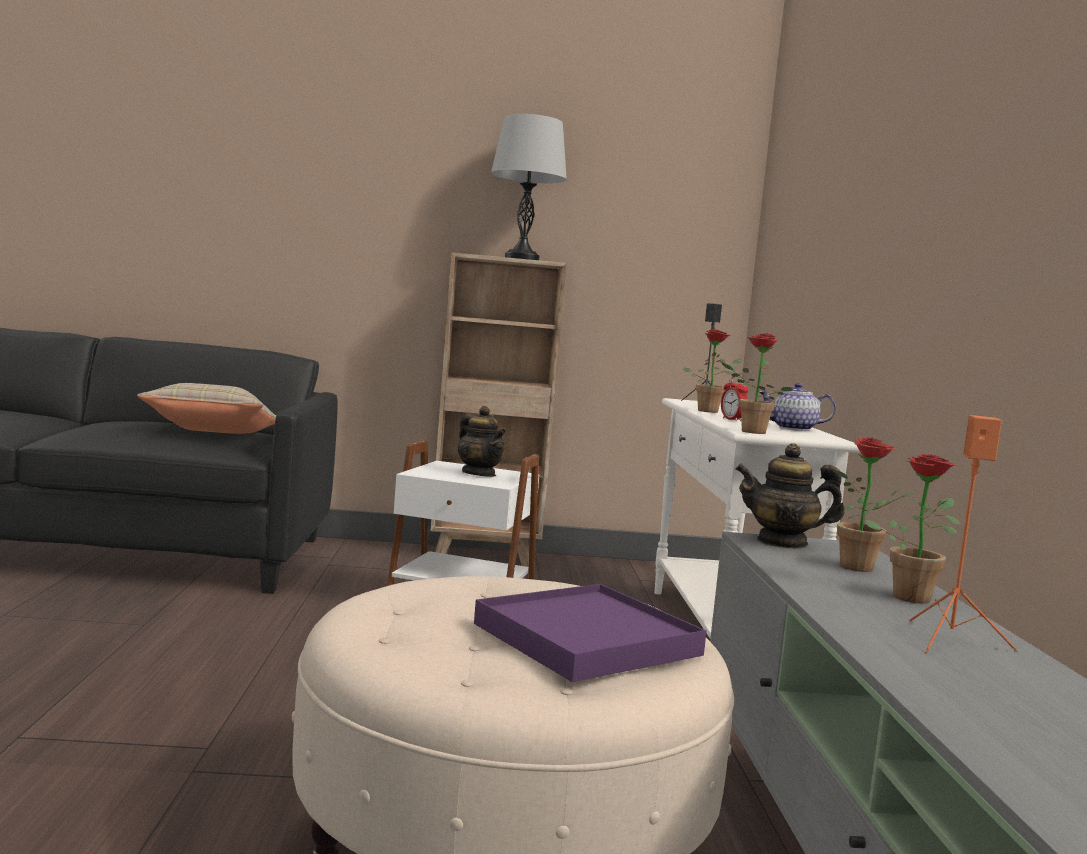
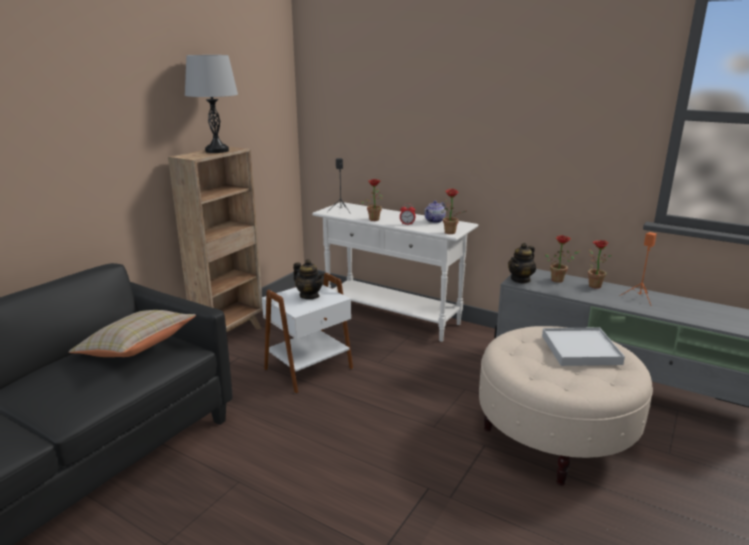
camera: 55 degrees left, 15 degrees up
teapot [458,406,506,477] -> teapot turned 45 degrees clockwise [293,259,324,299]
purple tray [474,584,707,682] -> white tray [542,327,625,366]

